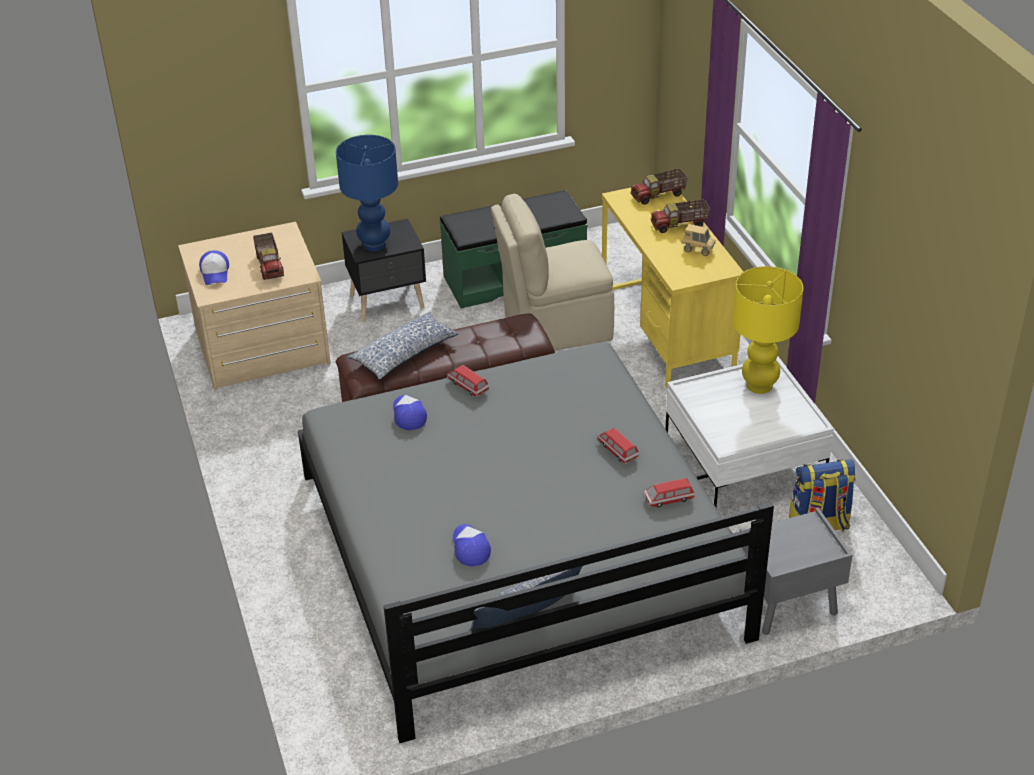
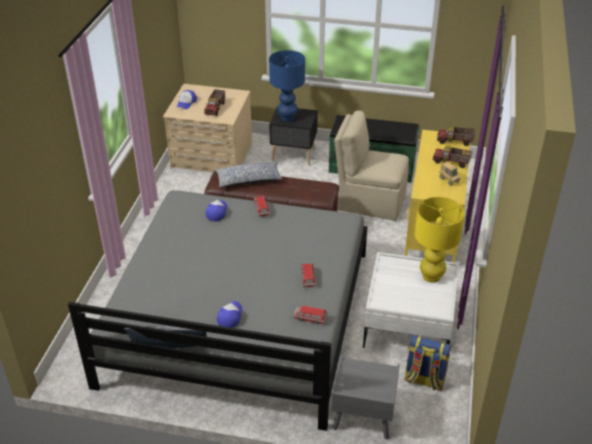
camera: 30 degrees right, 0 degrees up
cap [453,524,491,566] -> cap moved to [217,301,242,328]

